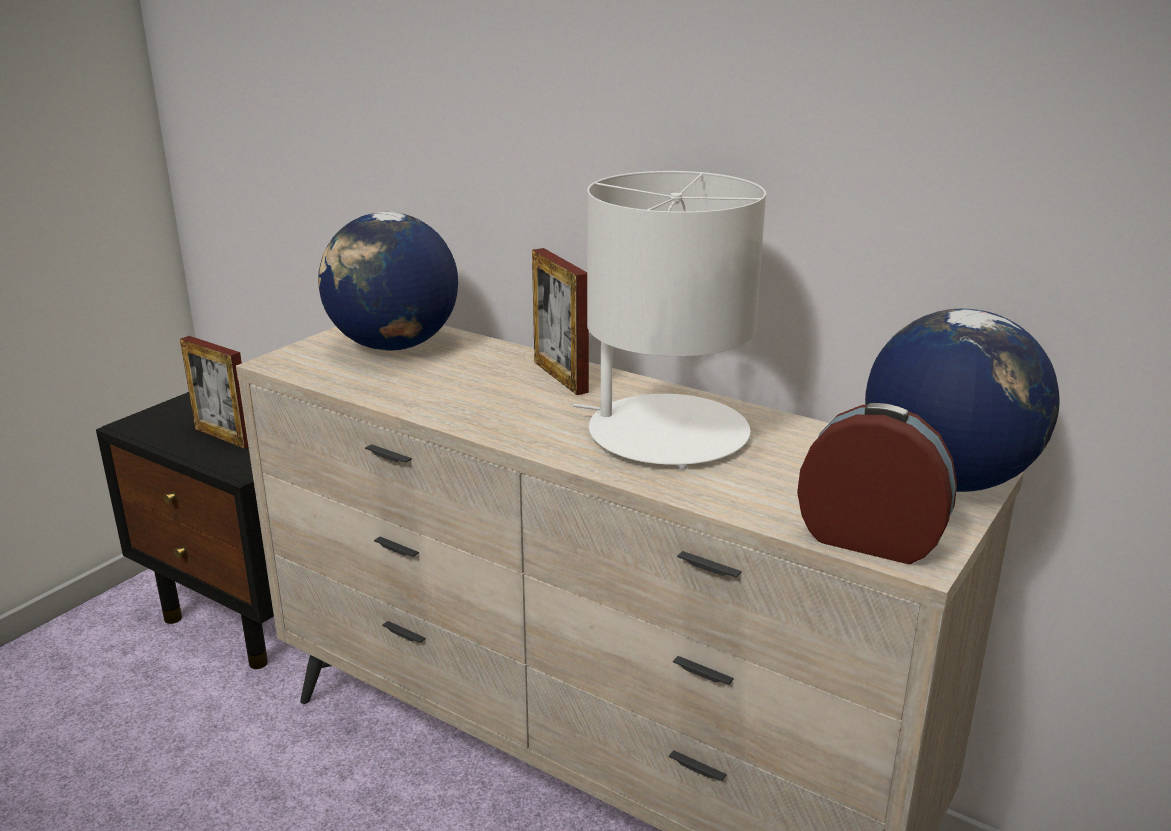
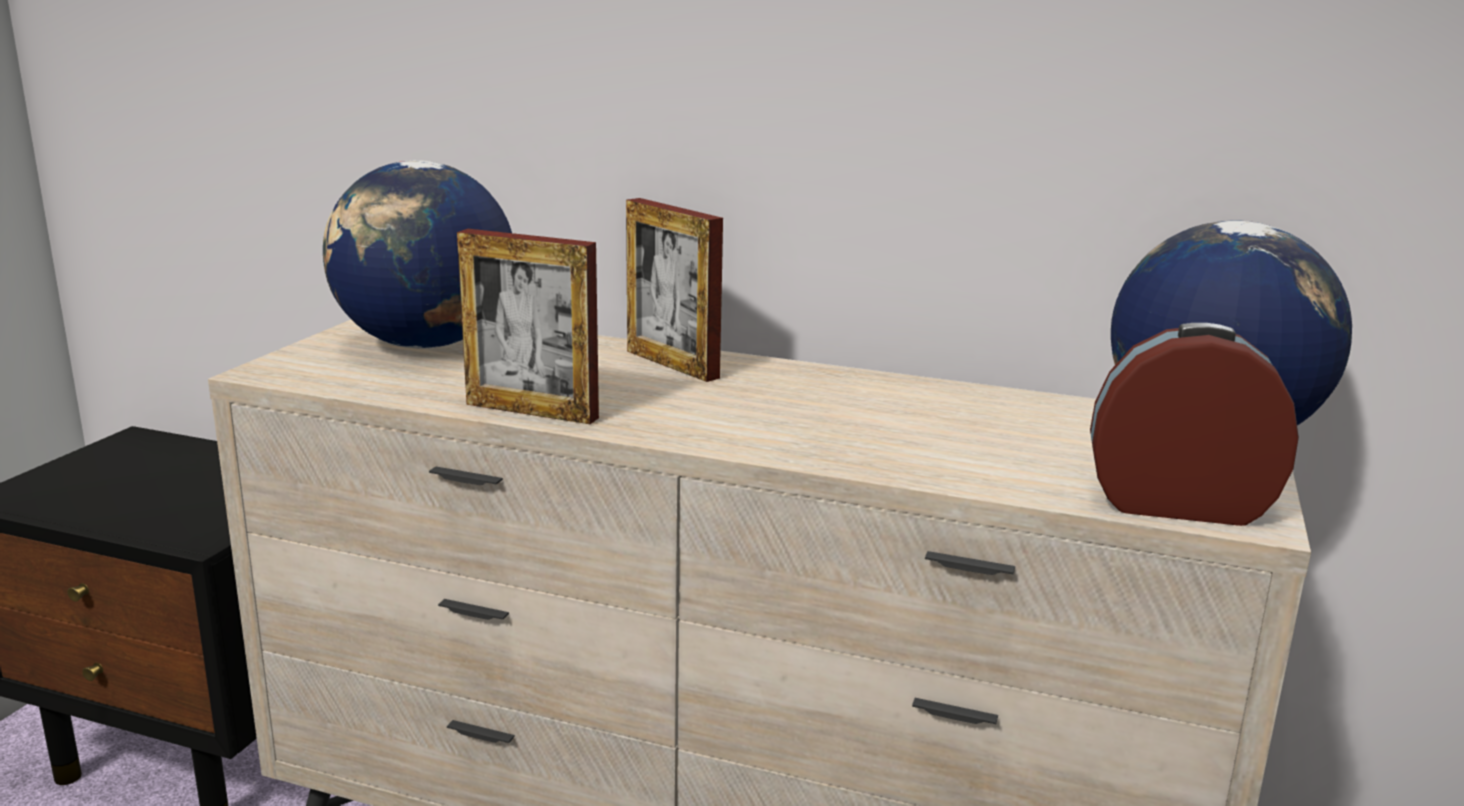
camera: 15 degrees left, 5 degrees down
picture frame [180,336,248,449] -> picture frame moved to [457,229,599,424]
white table lamp [573,171,766,470] -> none

